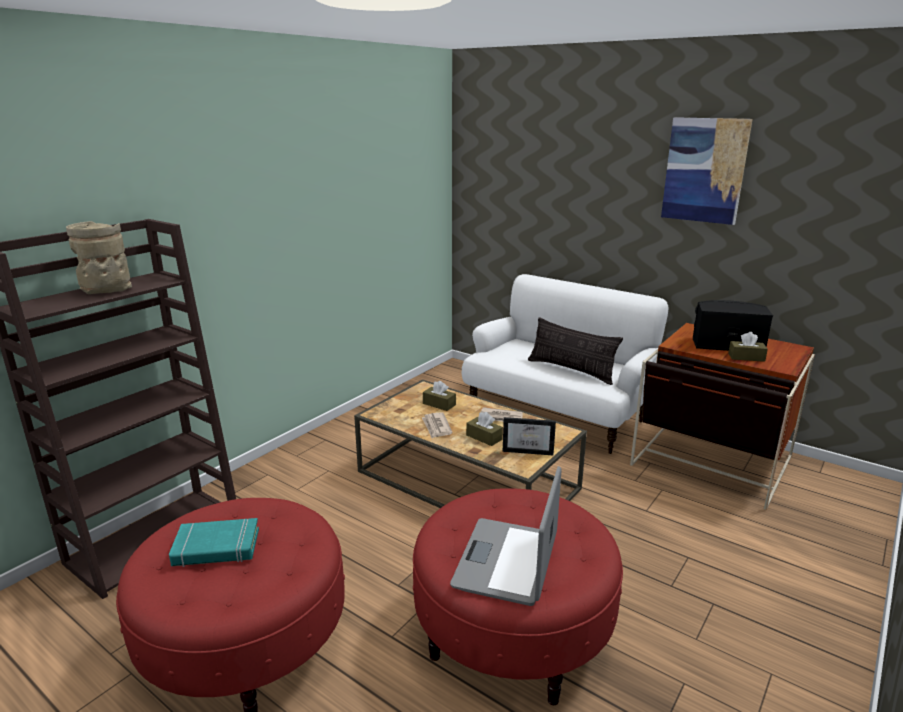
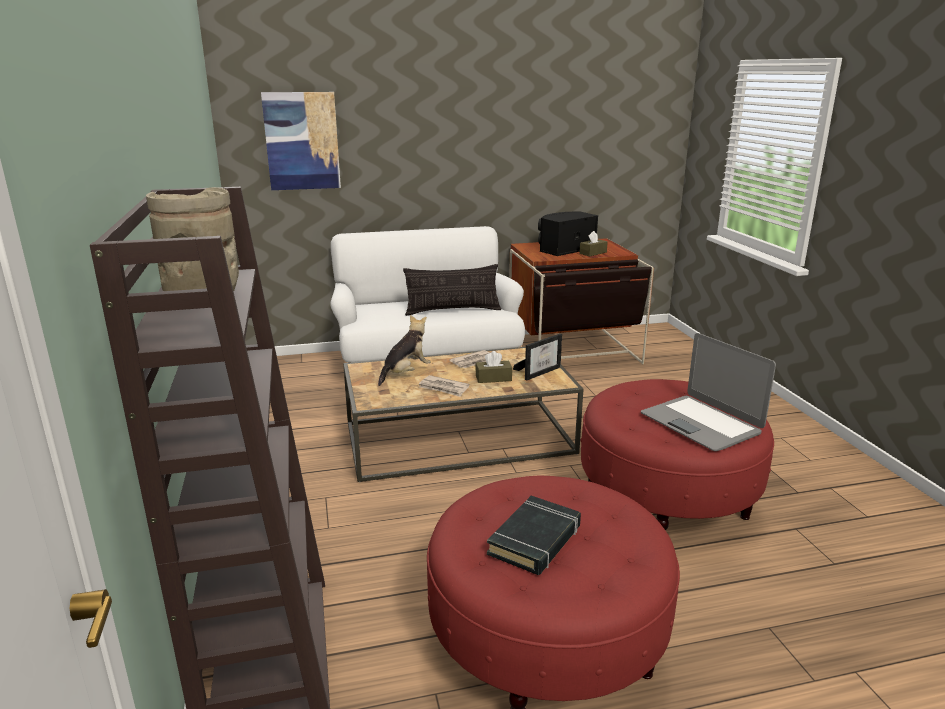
camera: 50 degrees left, 0 degrees up
turquoise book [169,518,259,567] -> black book [487,496,581,575]
brown tissue box [423,381,456,411] -> plush toy [378,315,430,386]
picture [661,117,753,225] -> picture moved to [261,92,341,190]

